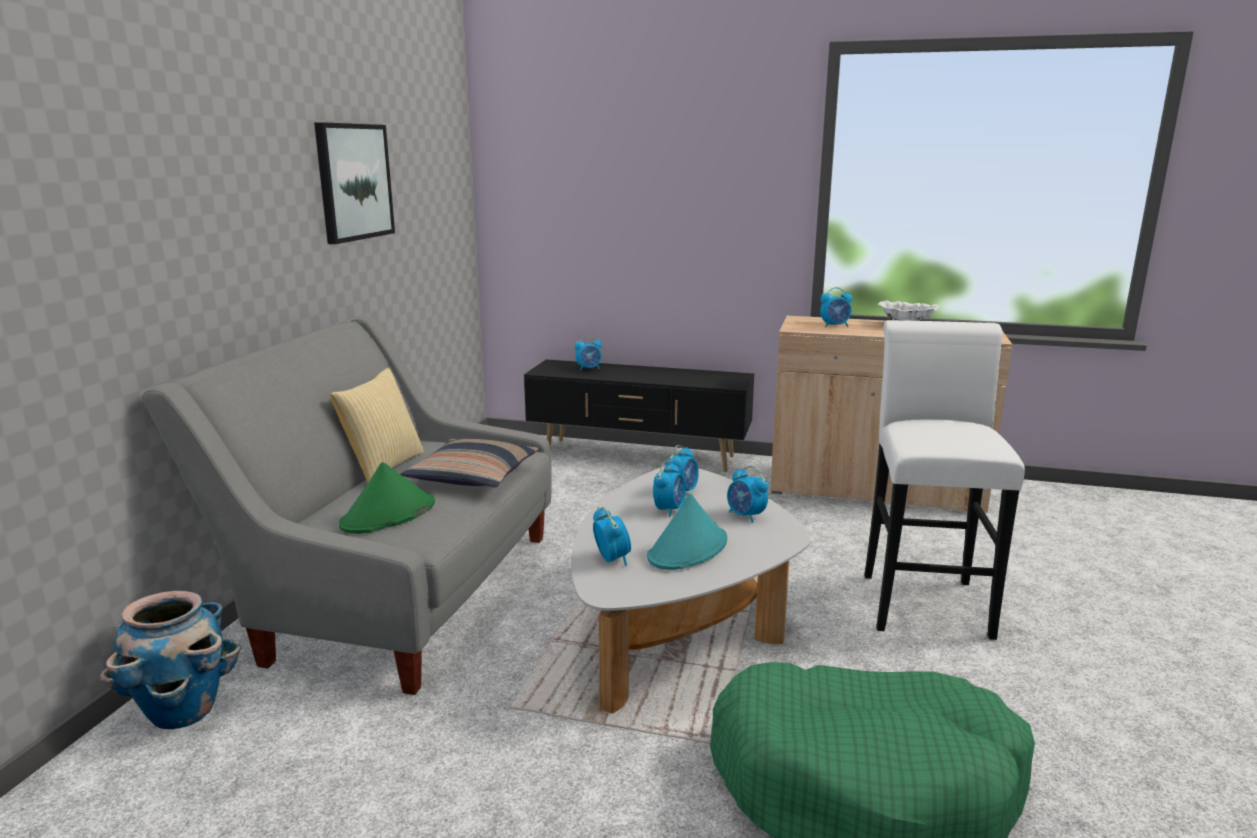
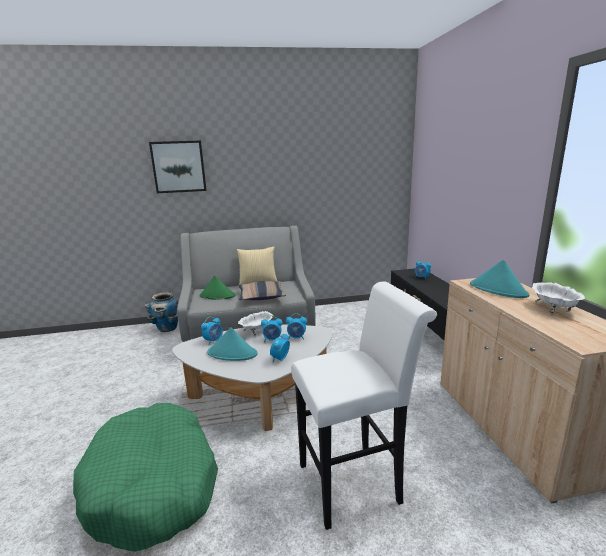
camera: 65 degrees right, 0 degrees up
picture [314,122,395,244] -> picture moved to [149,140,207,193]
alarm clock [820,287,852,328] -> turquoise hat [470,259,529,298]
none -> white bowl [238,311,273,336]

